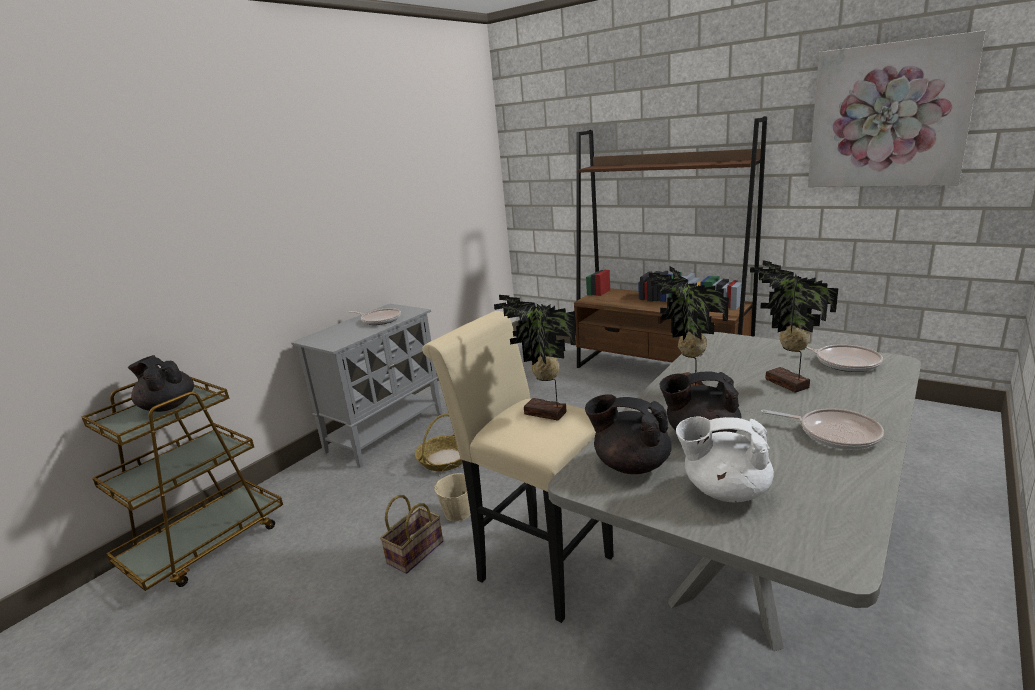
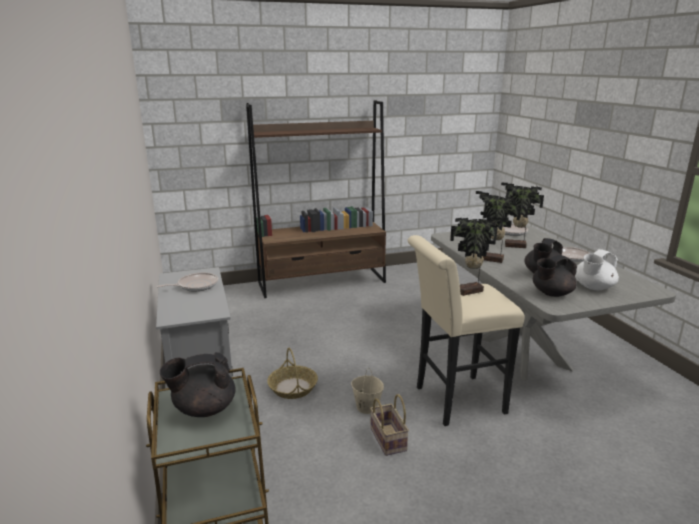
camera: 55 degrees left, 0 degrees up
picture [808,30,986,187] -> none

